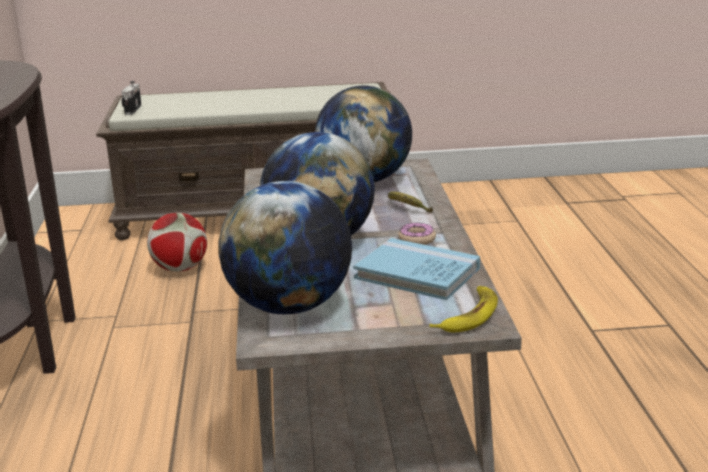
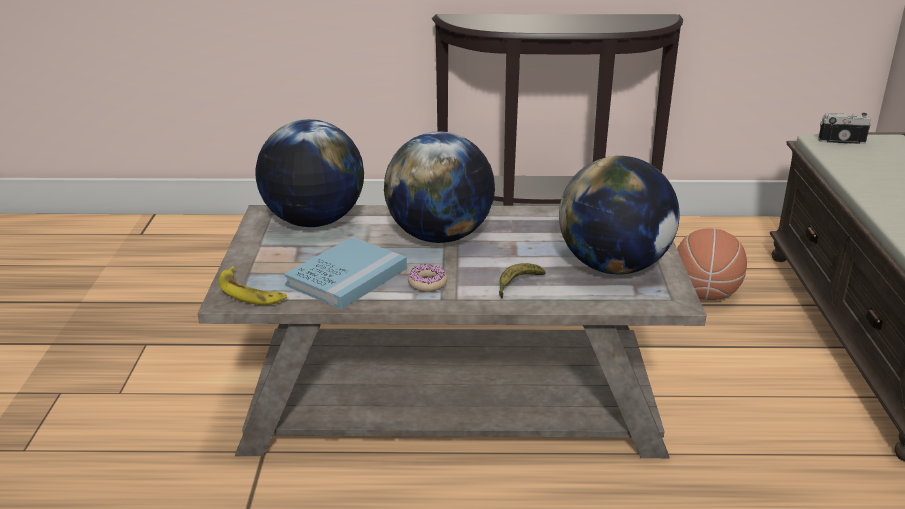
camera: 95 degrees right, 5 degrees up
football [147,213,207,272] -> basketball [677,228,747,300]

